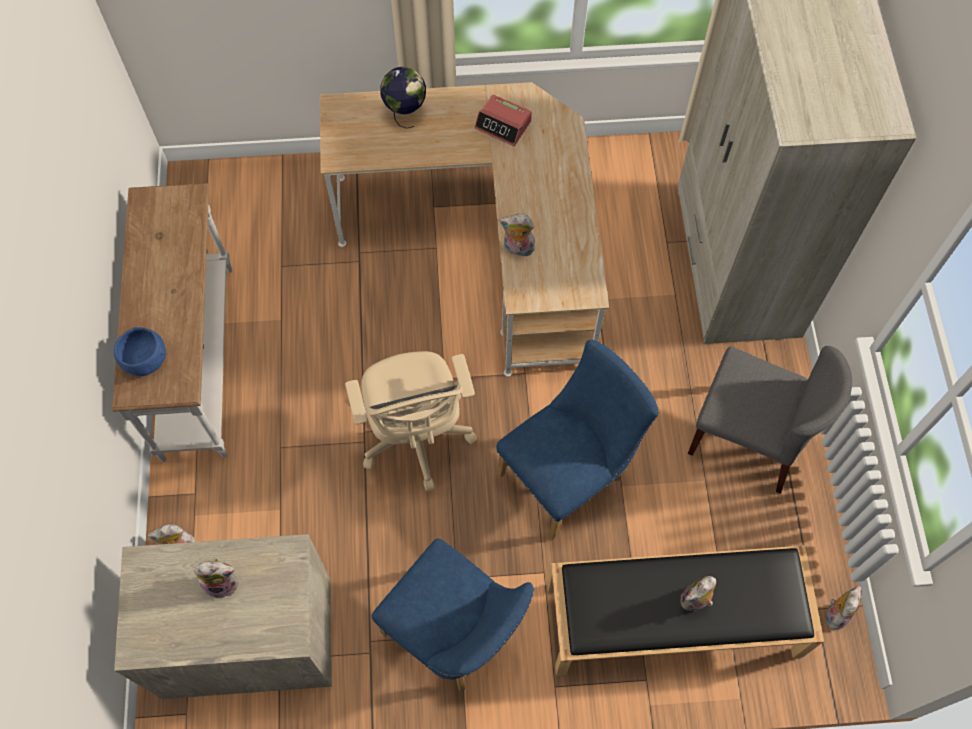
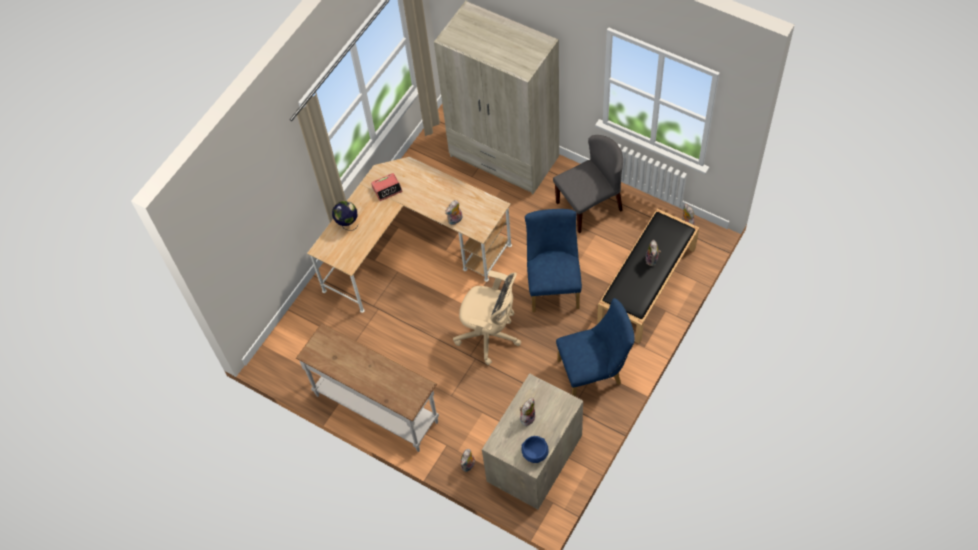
camera: 50 degrees left, 5 degrees down
blue bowl [114,327,166,376] -> blue bowl moved to [521,436,548,463]

